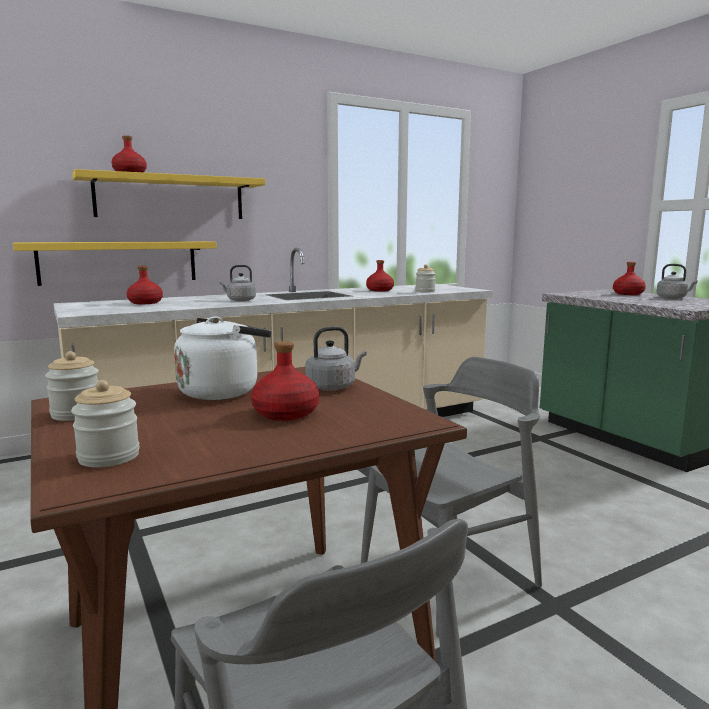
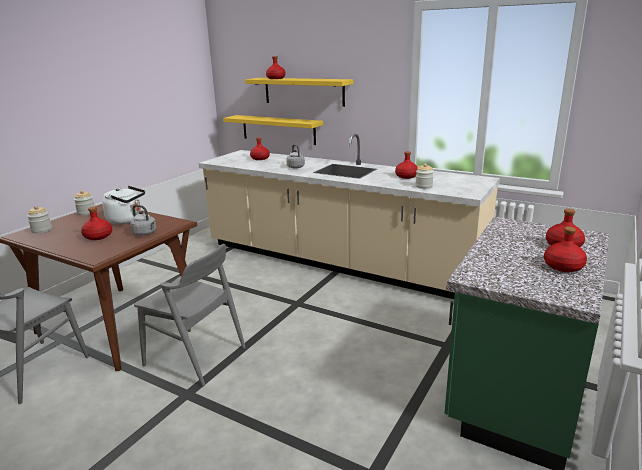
camera: 60 degrees right, 10 degrees up
grey kettle [657,264,698,299] -> red bottle [544,226,587,272]

